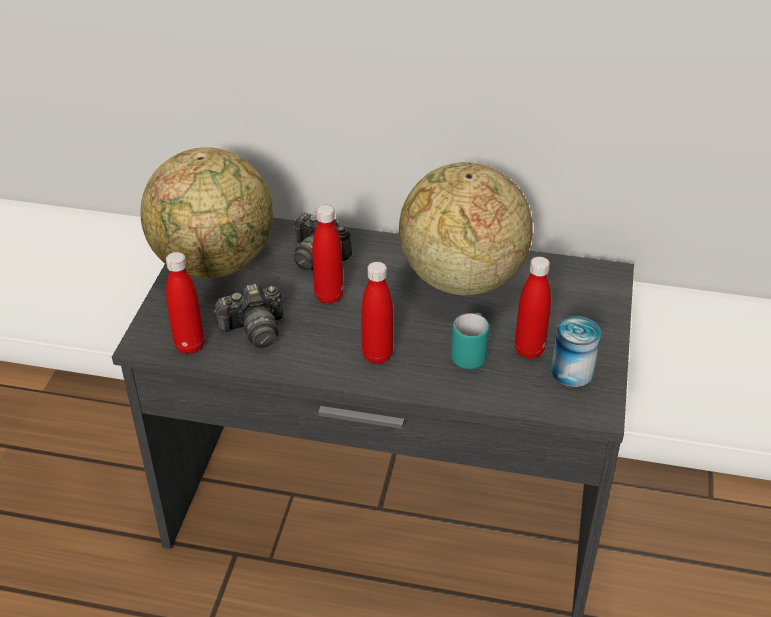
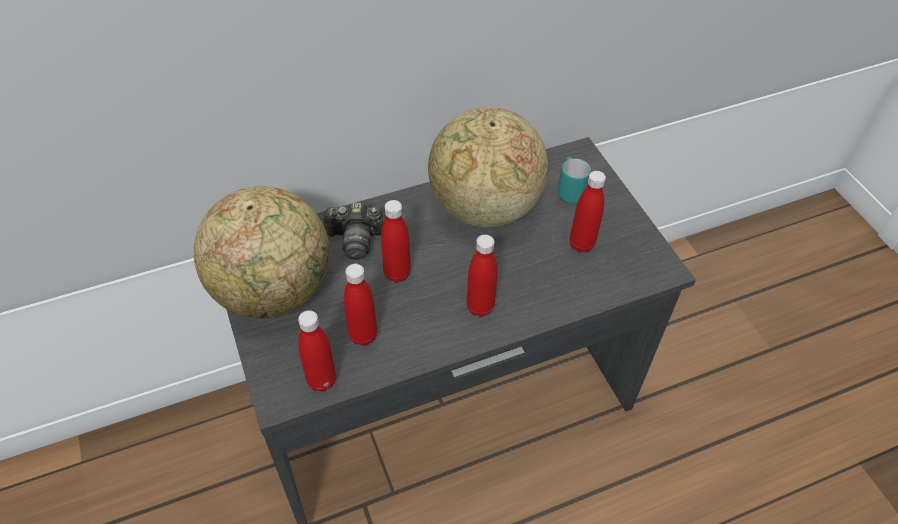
camera: 35 degrees left, 10 degrees up
camera [213,284,283,348] -> red bottle [344,264,377,346]
turquoise mug [451,313,489,369] -> turquoise mug moved to [558,157,591,203]
can [551,316,601,387] -> none

